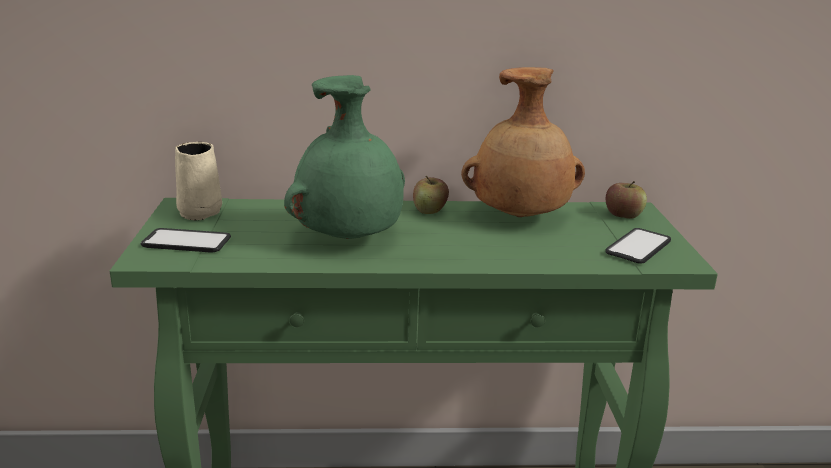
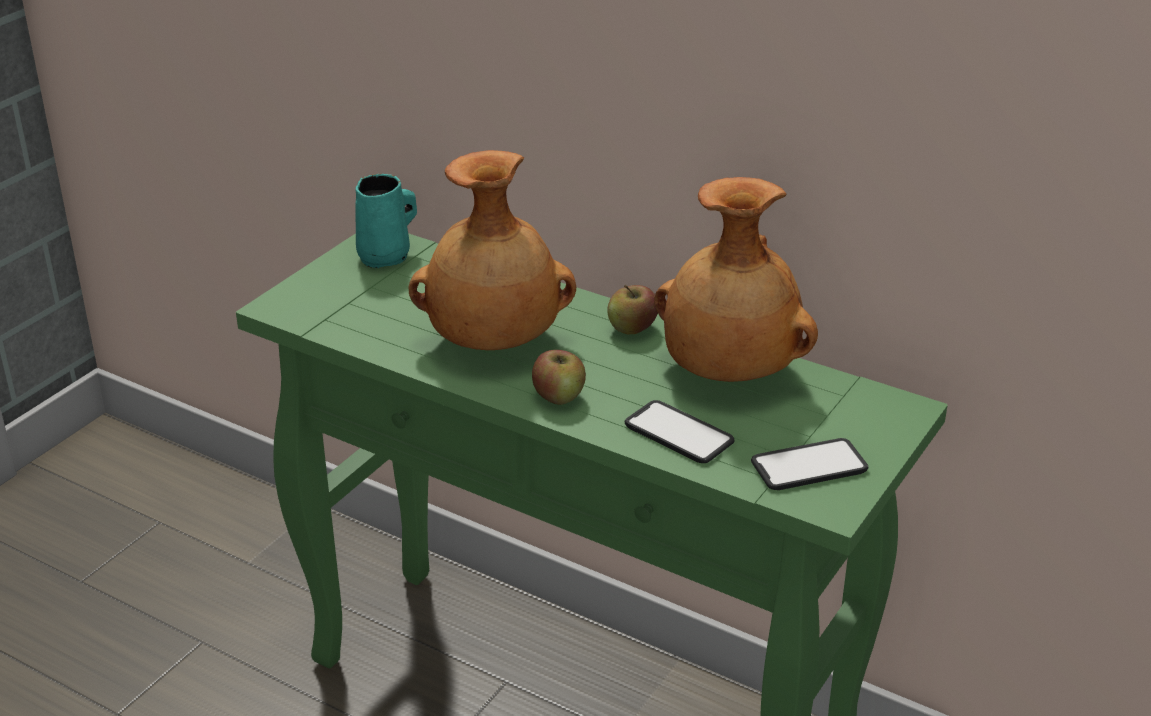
camera: 35 degrees right, 10 degrees up
phone [141,228,231,253] -> phone moved to [625,400,735,463]
beige mug [175,142,222,221] -> turquoise mug [355,174,417,268]
green vase [284,75,405,239] -> brown vase [409,150,576,350]
apple [606,181,647,219] -> apple moved to [532,350,586,405]

